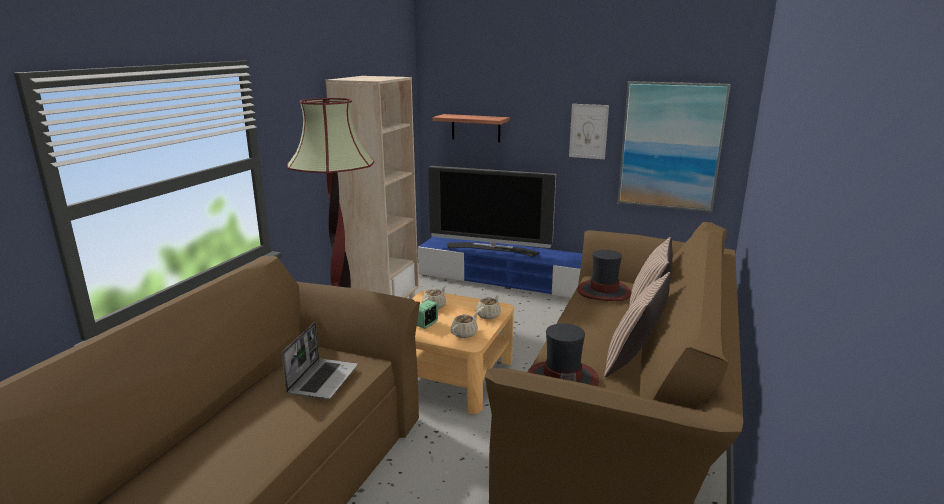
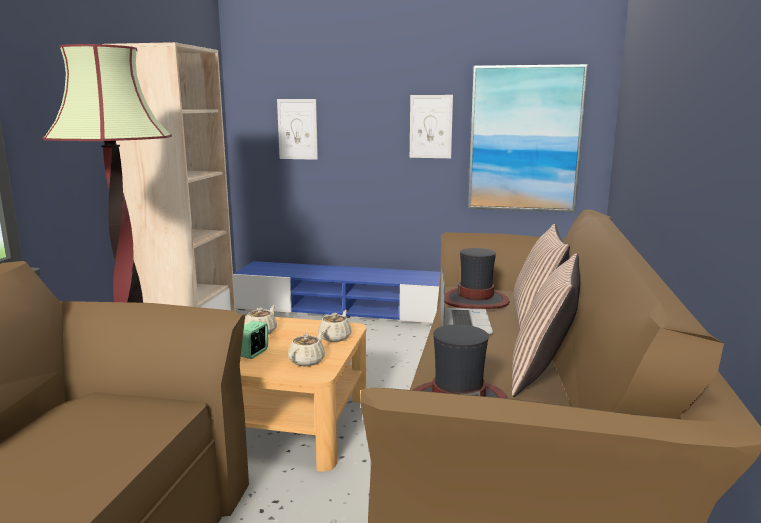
camera: 10 degrees left, 5 degrees down
laptop [282,322,358,399] -> laptop moved to [440,267,493,335]
television [428,166,557,257] -> none
shelf [432,114,510,143] -> picture [277,99,318,160]

